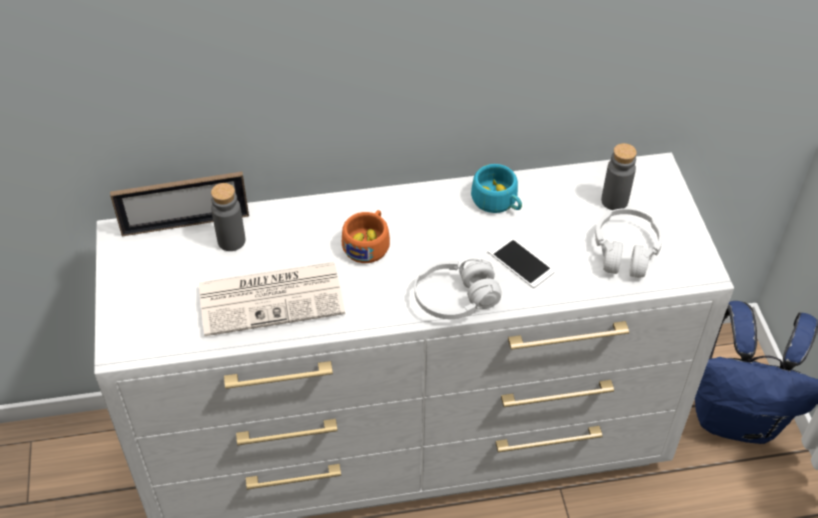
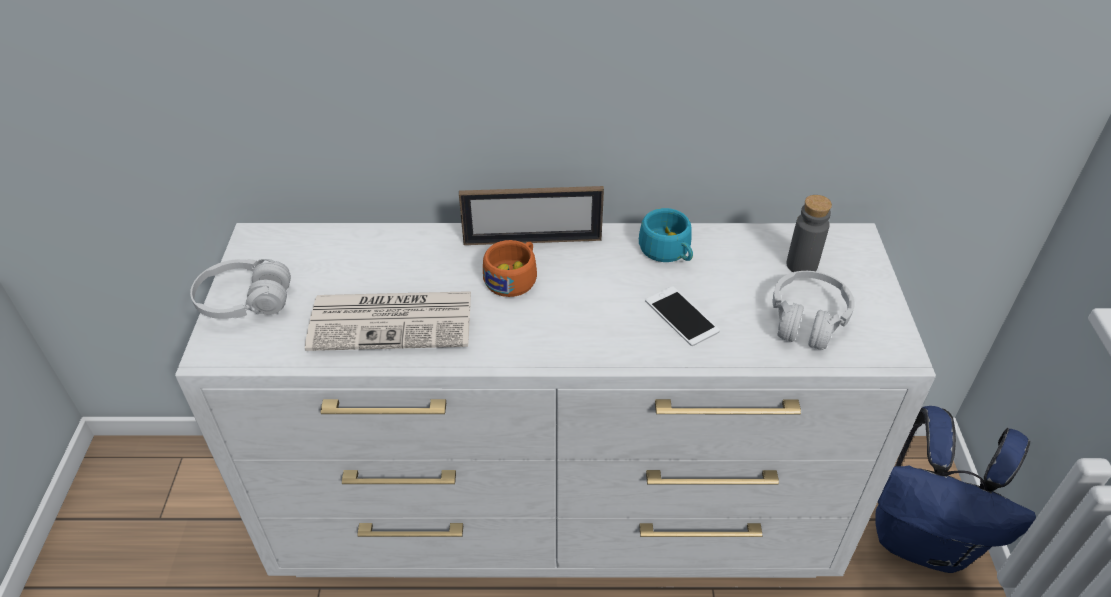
camera: 10 degrees right, 5 degrees down
picture frame [110,172,249,237] -> picture frame moved to [459,186,604,245]
grey bottle [211,183,246,251] -> none
white headphones [414,258,501,319] -> white headphones moved to [190,259,291,319]

